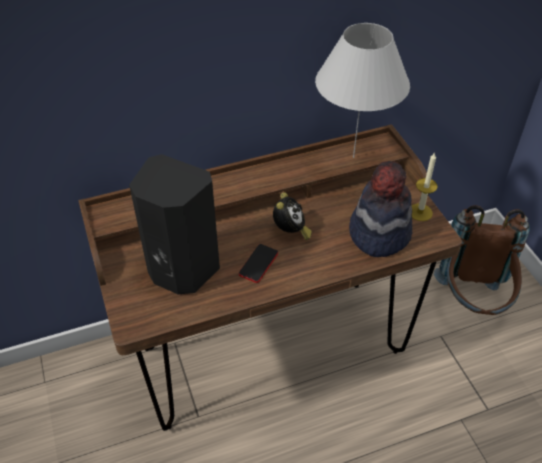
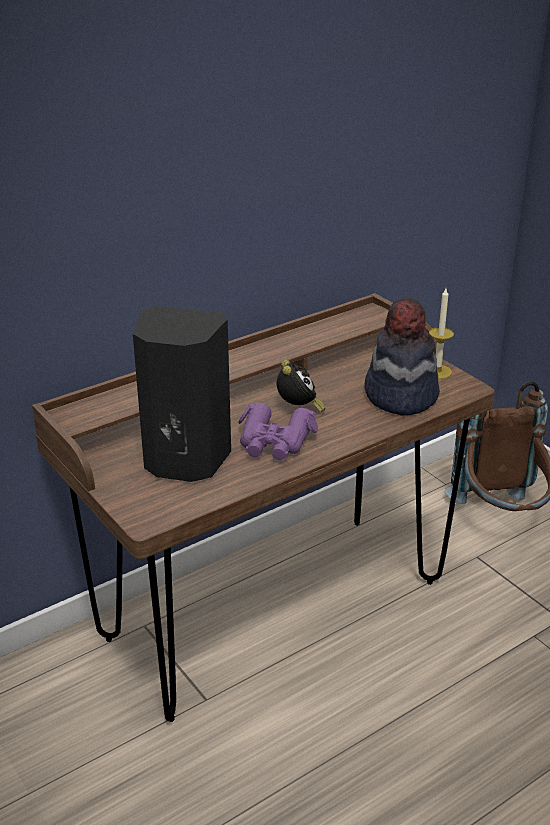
camera: 15 degrees left, 15 degrees down
phone [239,244,278,283] -> purple binoculars [238,403,318,460]
white table lamp [315,23,410,158] -> none

